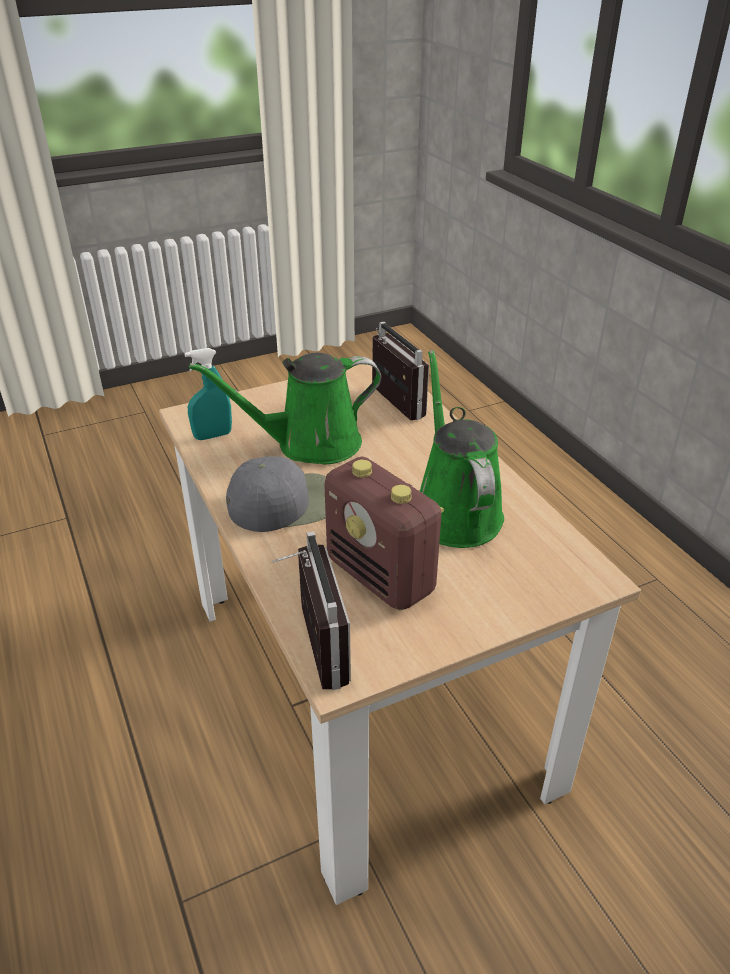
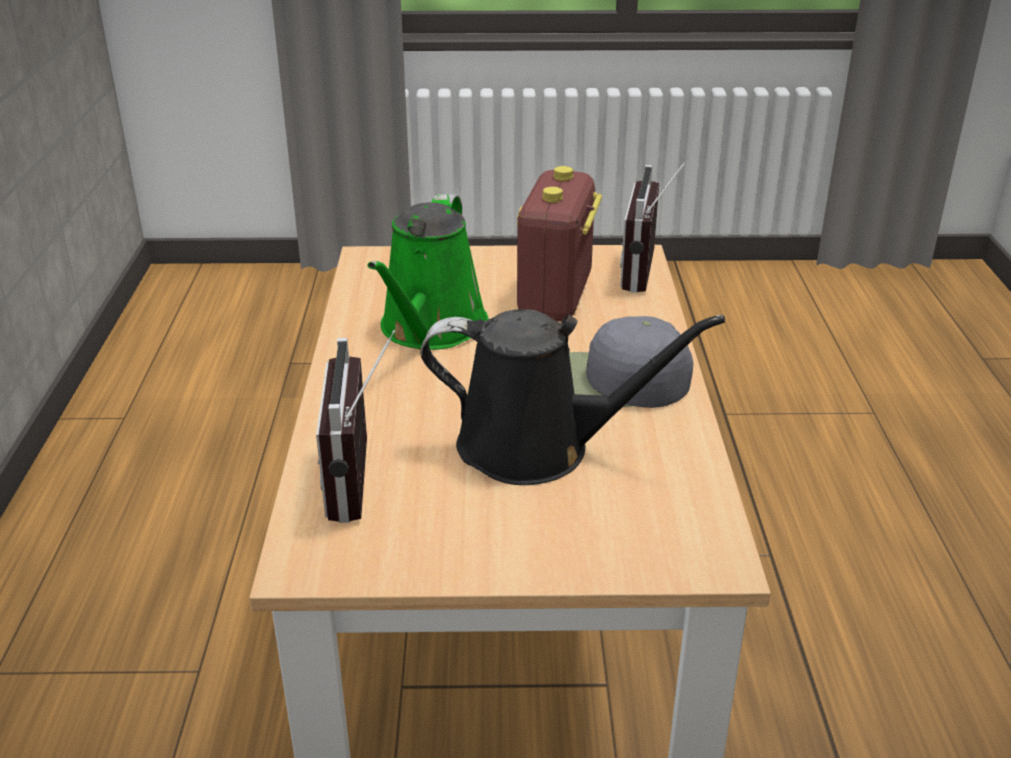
camera: 155 degrees left, 5 degrees down
turquoise spray bottle [184,348,232,440] -> none
green watering can [189,353,381,465] -> black watering can [420,309,725,485]
radio [324,457,444,610] -> radio turned 150 degrees counterclockwise [517,166,602,321]

